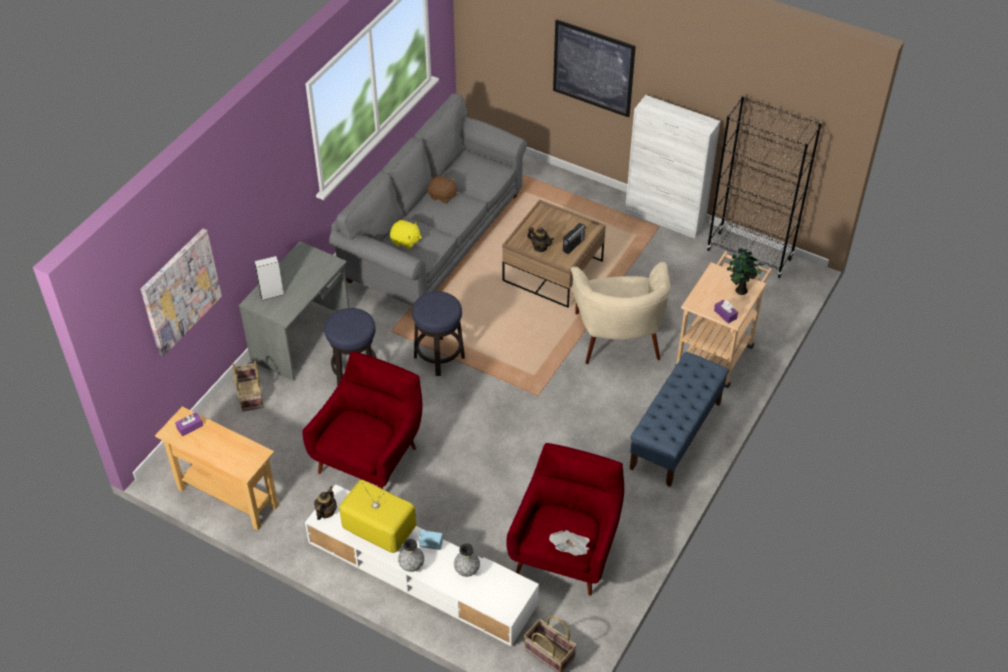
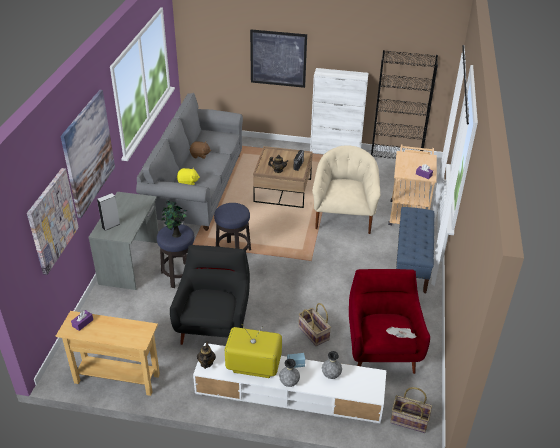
camera: 20 degrees left, 10 degrees down
basket [232,360,264,412] -> basket moved to [298,303,331,346]
red armchair [302,351,423,489] -> black armchair [170,245,250,345]
beige armchair [571,262,671,364] -> beige armchair turned 150 degrees counterclockwise [312,145,381,234]
potted plant [727,248,764,295] -> potted plant moved to [162,200,188,238]
none -> picture [61,90,115,218]

